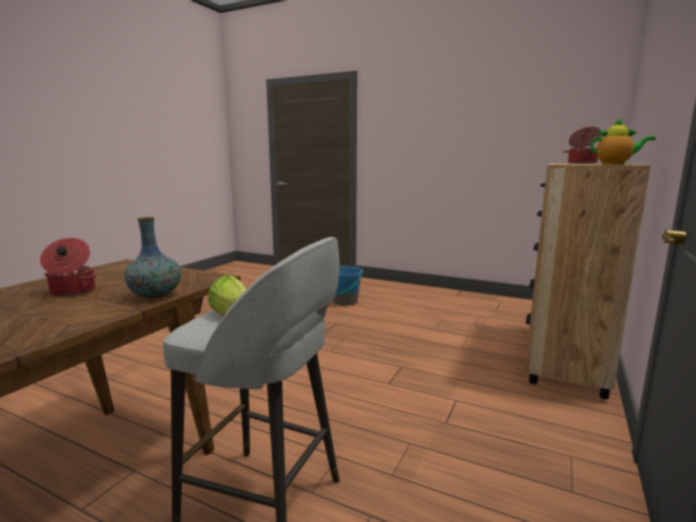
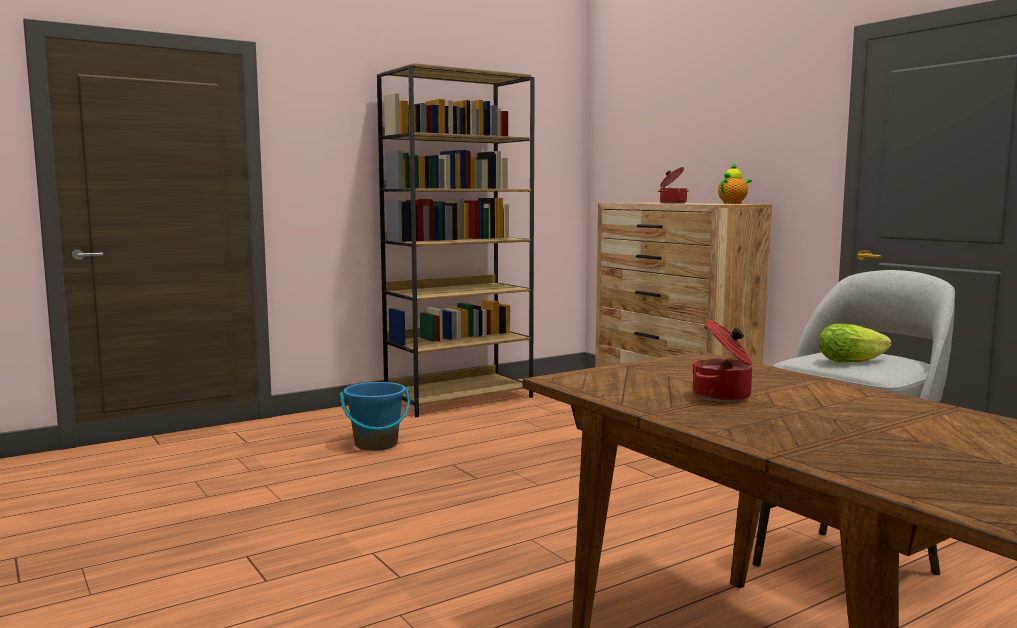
camera: 60 degrees left, 5 degrees down
vase [124,217,181,299] -> none
none -> brown bookcase [377,63,535,417]

